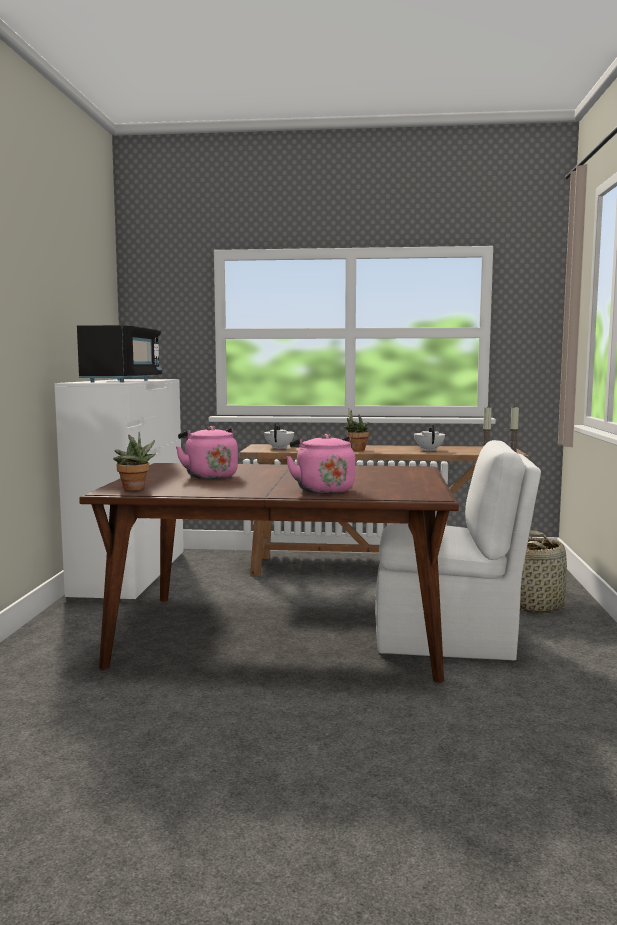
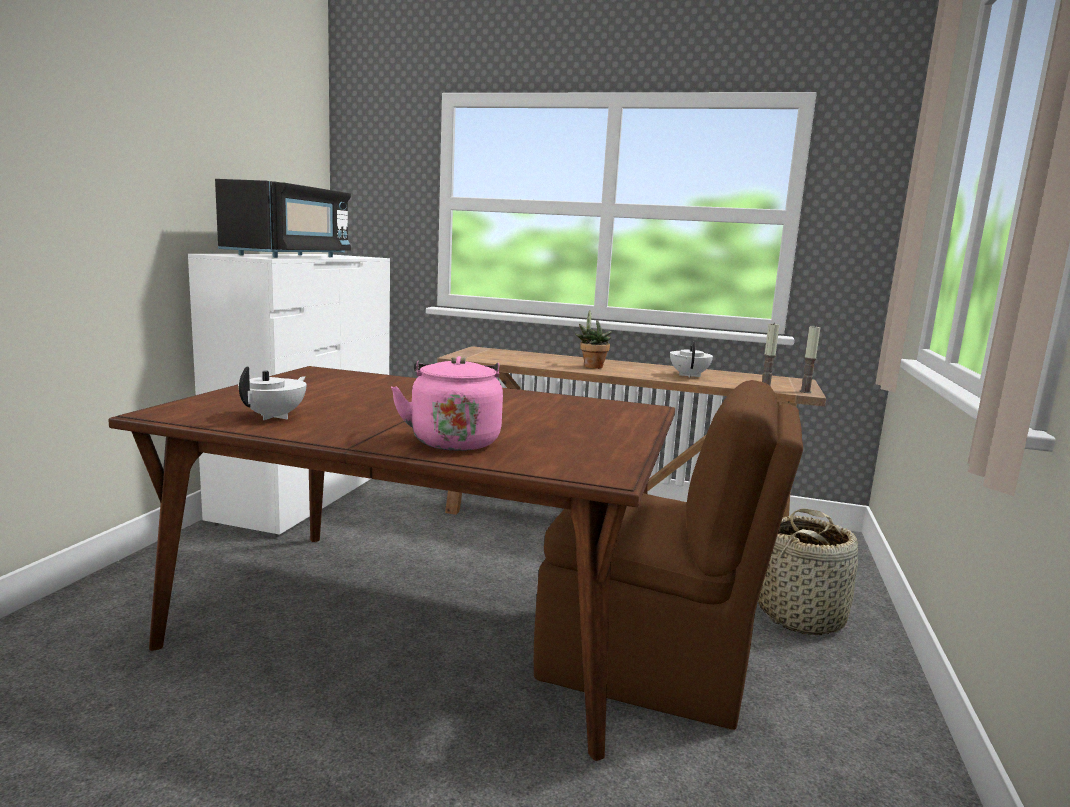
camera: 10 degrees right, 5 degrees up
potted plant [113,431,156,491] -> none
pink kettle [176,426,238,479] -> none
white teapot [264,423,294,449] -> white teapot moved to [238,366,306,420]
white chair [376,440,541,661] -> brown chair [534,380,803,730]

